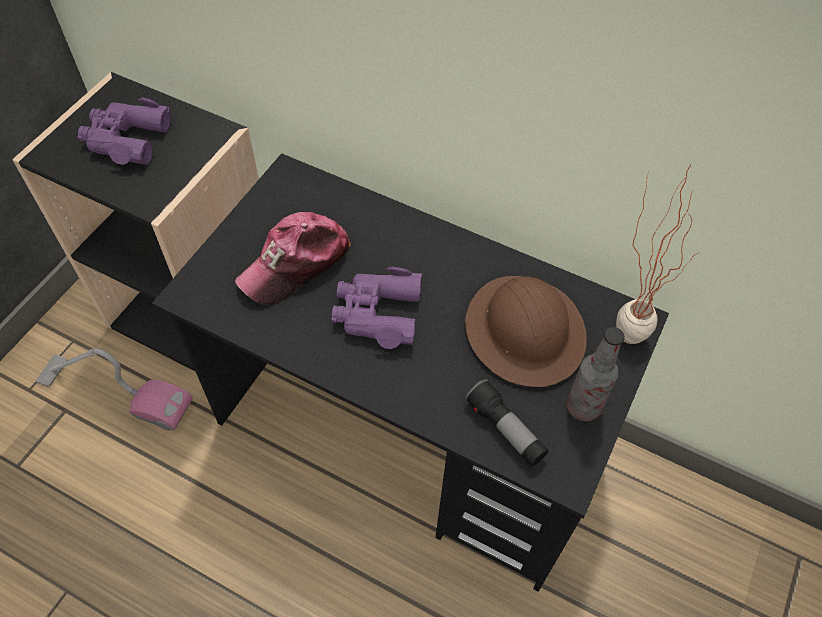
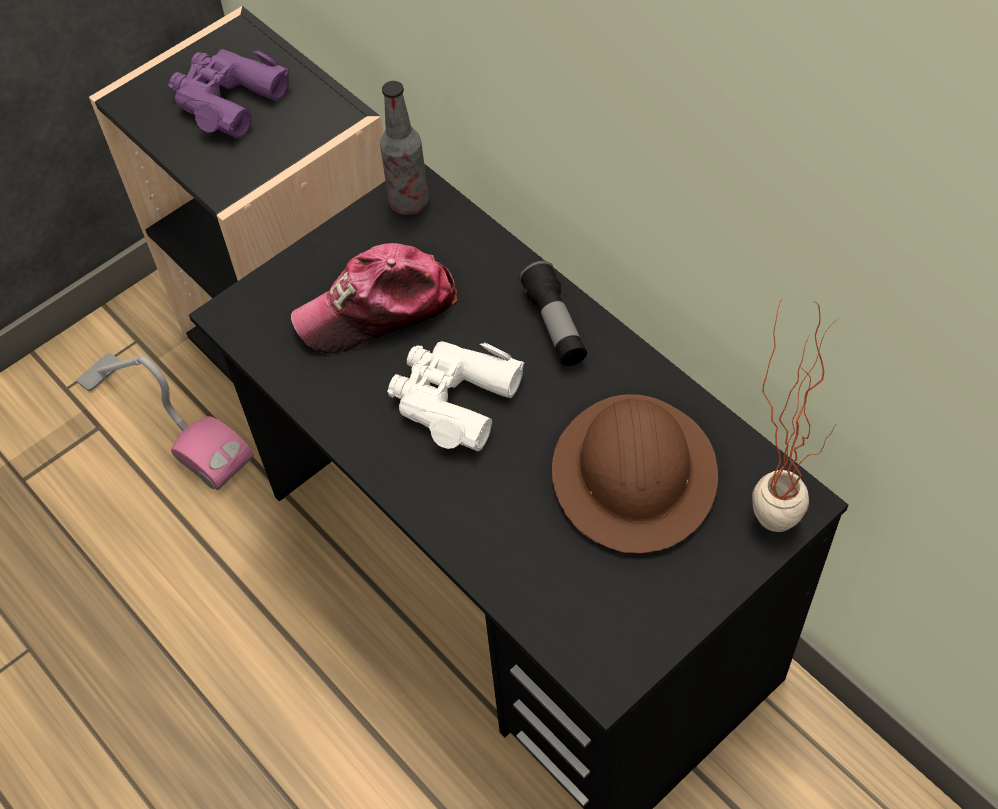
camera: 25 degrees right, 0 degrees up
purple binoculars [331,267,422,349] -> white binoculars [387,341,524,452]
flashlight [465,379,549,467] -> flashlight moved to [519,261,587,366]
bottle [566,327,625,421] -> bottle moved to [380,81,429,215]

